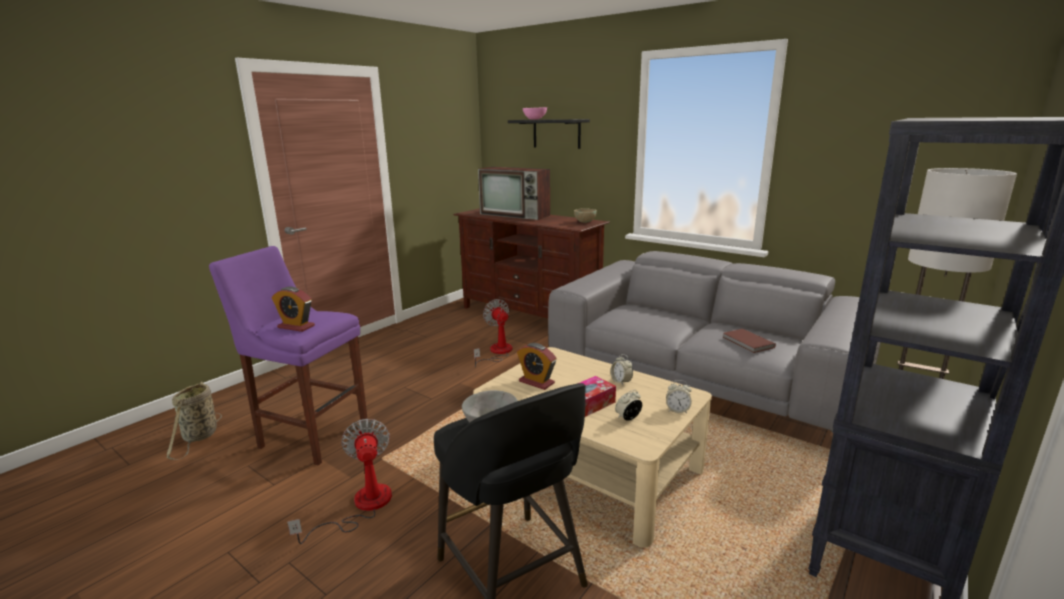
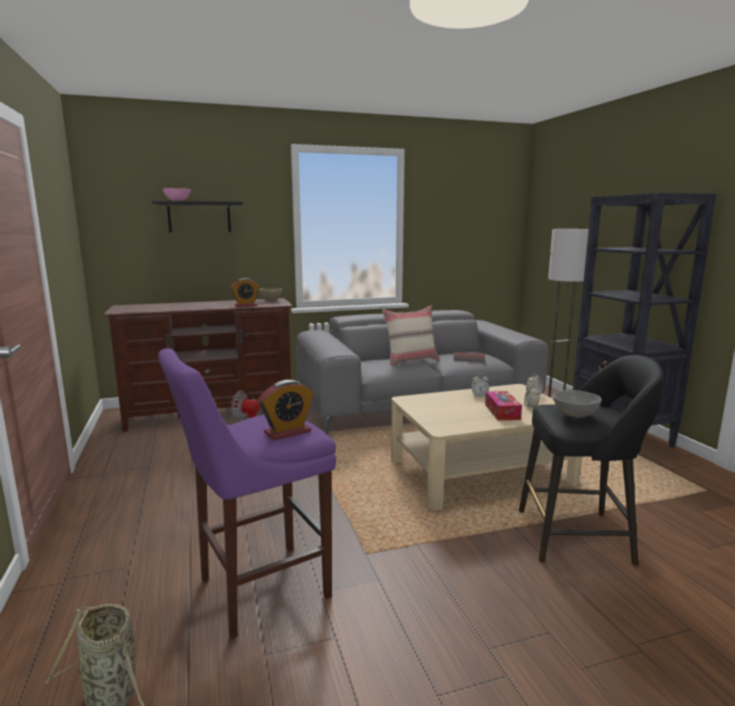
camera: 55 degrees left, 5 degrees down
fan [287,419,392,544] -> none
television [478,167,550,220] -> none
alarm clock [517,343,557,390] -> alarm clock moved to [230,278,260,307]
none -> beige pillow [382,306,440,366]

